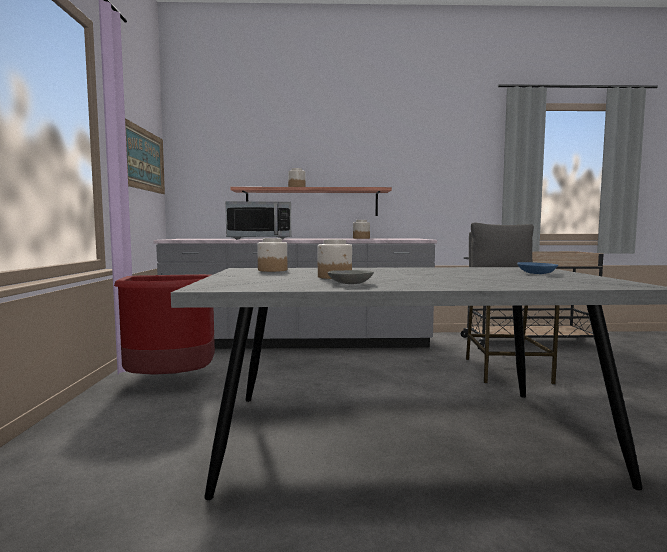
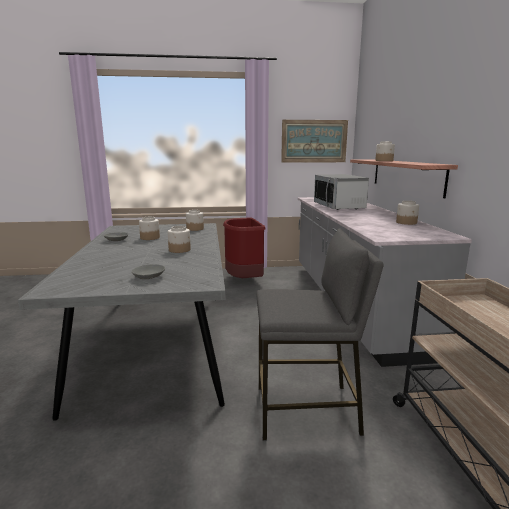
camera: 85 degrees right, 10 degrees up
blue bowl [517,262,558,274] -> grey bowl [132,264,165,279]
none -> jar [168,226,191,253]

